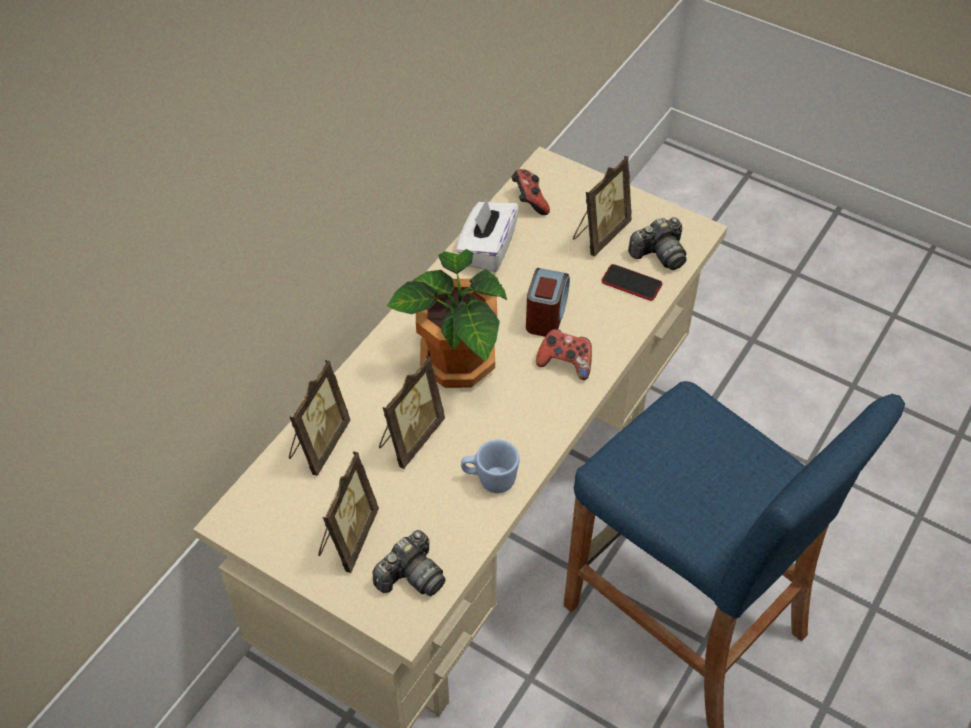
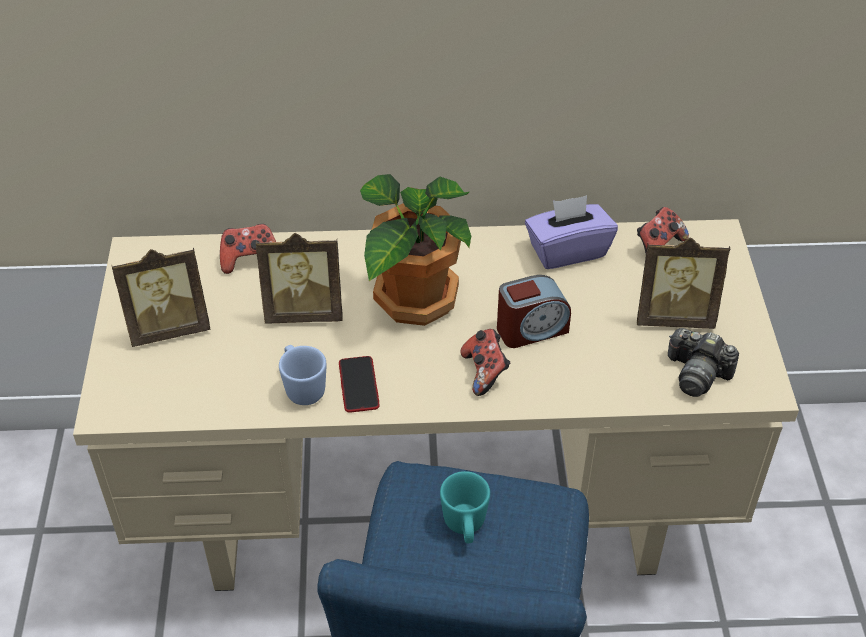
camera: 55 degrees right, 5 degrees down
picture frame [289,360,350,476] -> game controller [220,224,276,274]
camera [373,530,446,596] -> none
white tissue box [456,198,519,272] -> purple tissue box [525,195,618,269]
phone [601,264,662,301] -> phone moved to [339,356,380,413]
none -> turquoise mug [440,471,490,543]

